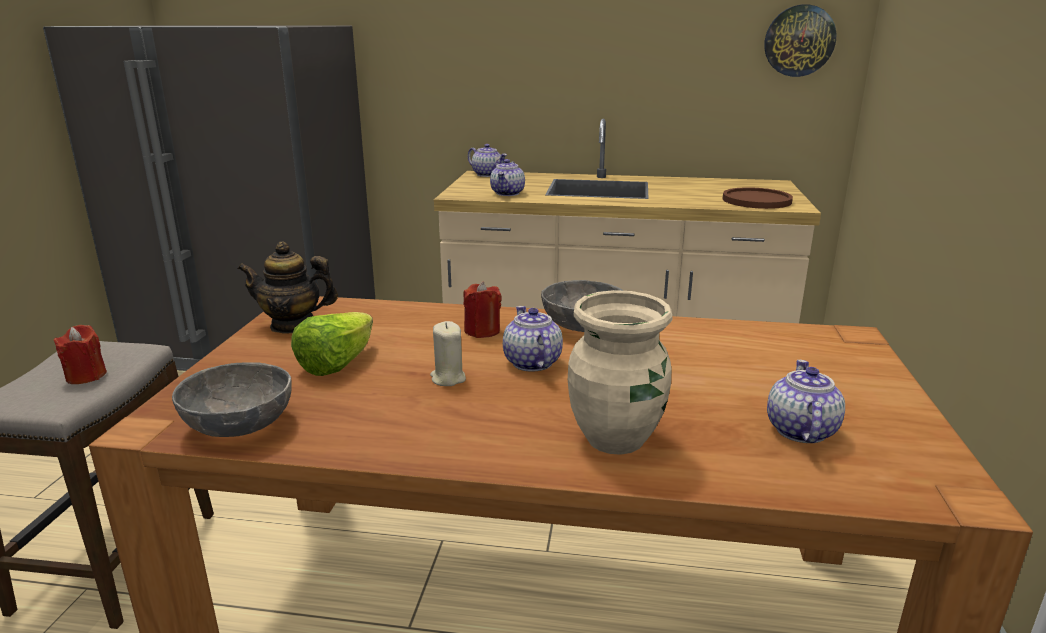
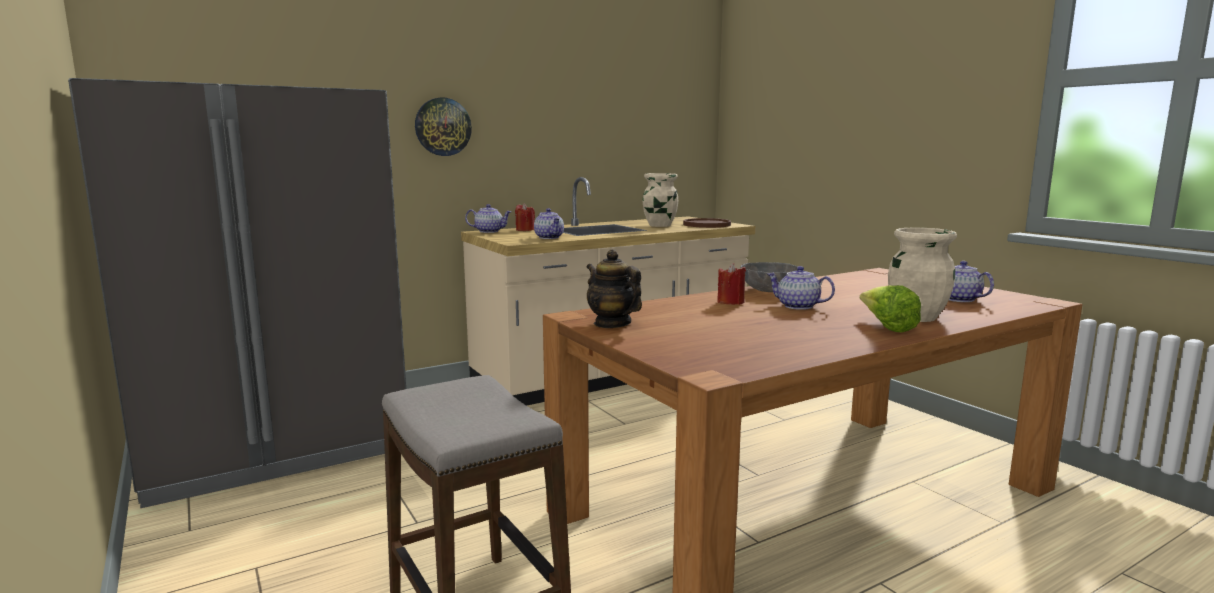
camera: 40 degrees left, 10 degrees down
red candle [54,325,107,384] -> red candle moved to [515,203,535,231]
grey bowl [172,362,292,437] -> none
teapot [238,242,338,334] -> teapot turned 90 degrees clockwise [587,249,642,328]
lettuce [291,312,373,376] -> lettuce moved to [860,285,921,332]
beige candle [430,321,466,386] -> none
wall clock [764,4,836,77] -> wall clock moved to [415,97,472,156]
none -> beige vase [643,173,678,227]

